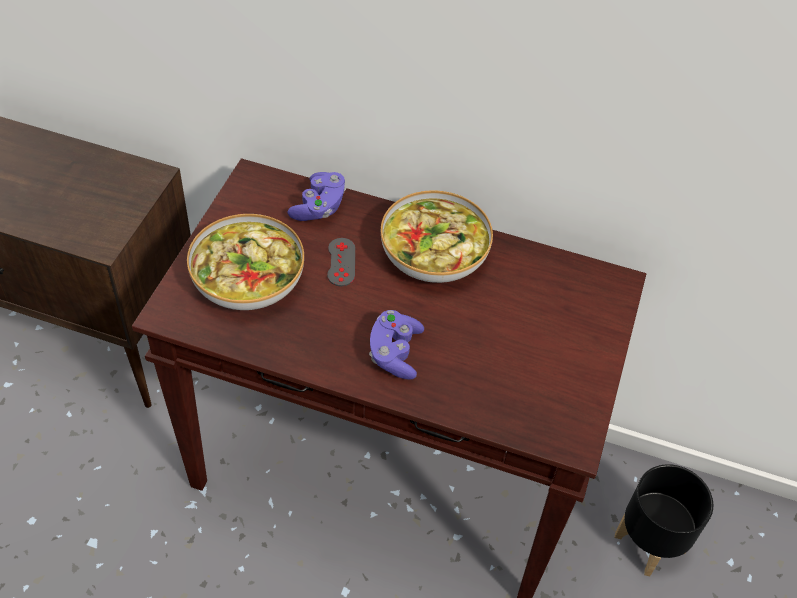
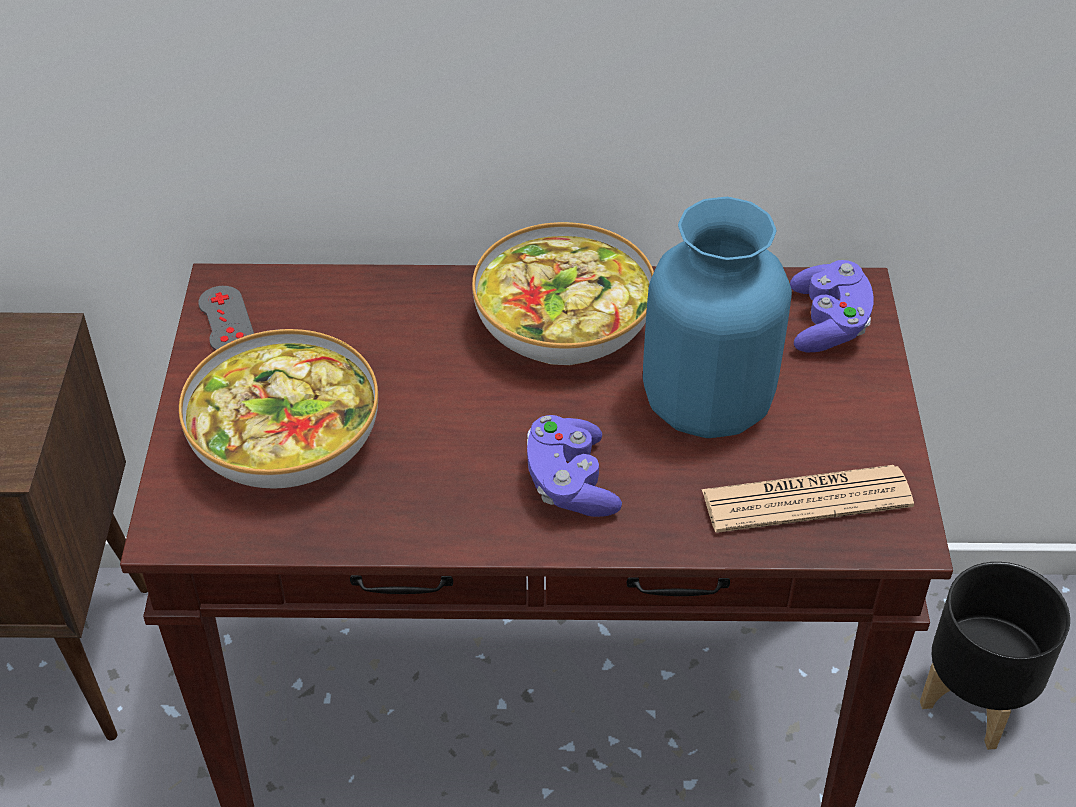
camera: 15 degrees left, 5 degrees down
purple game controller [287,172,346,221] -> purple game controller moved to [790,260,874,352]
grey game controller [327,238,355,286] -> grey game controller moved to [198,286,254,350]
none -> blue vase [643,197,792,438]
none -> newspaper [701,465,914,533]

